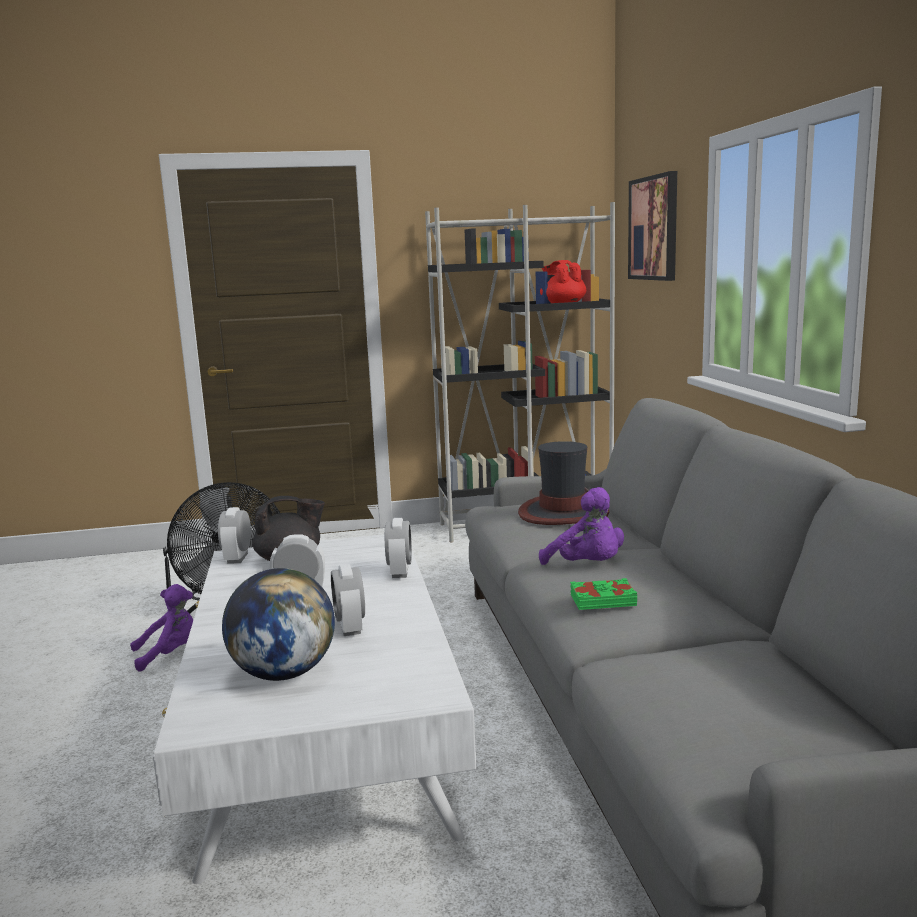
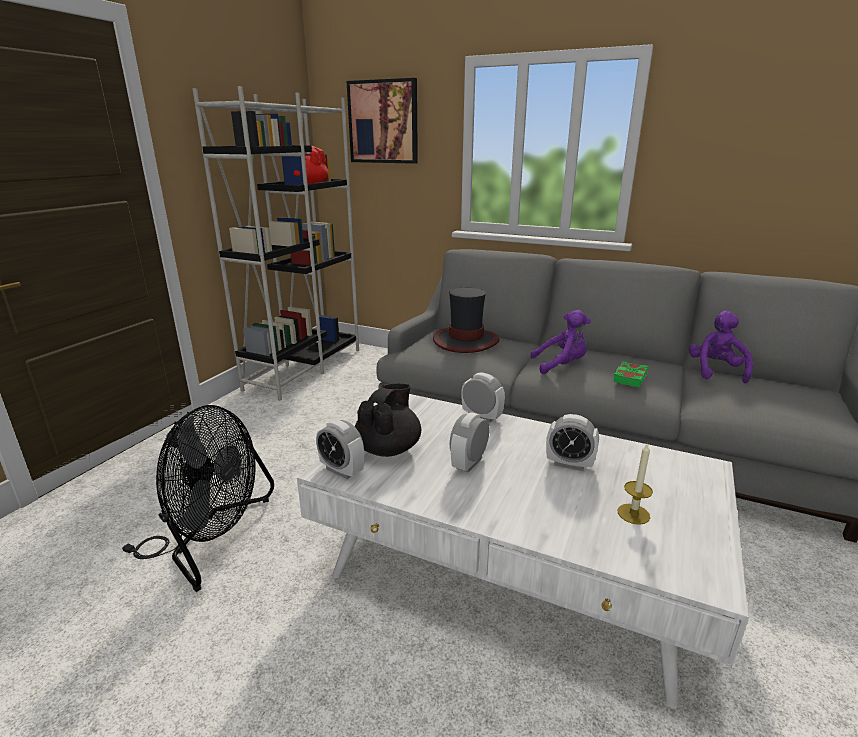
camera: 55 degrees left, 10 degrees up
purple plush toy [130,584,193,672] -> purple plush toy moved to [689,311,753,383]
globe [222,568,335,681] -> candle [617,442,653,525]

